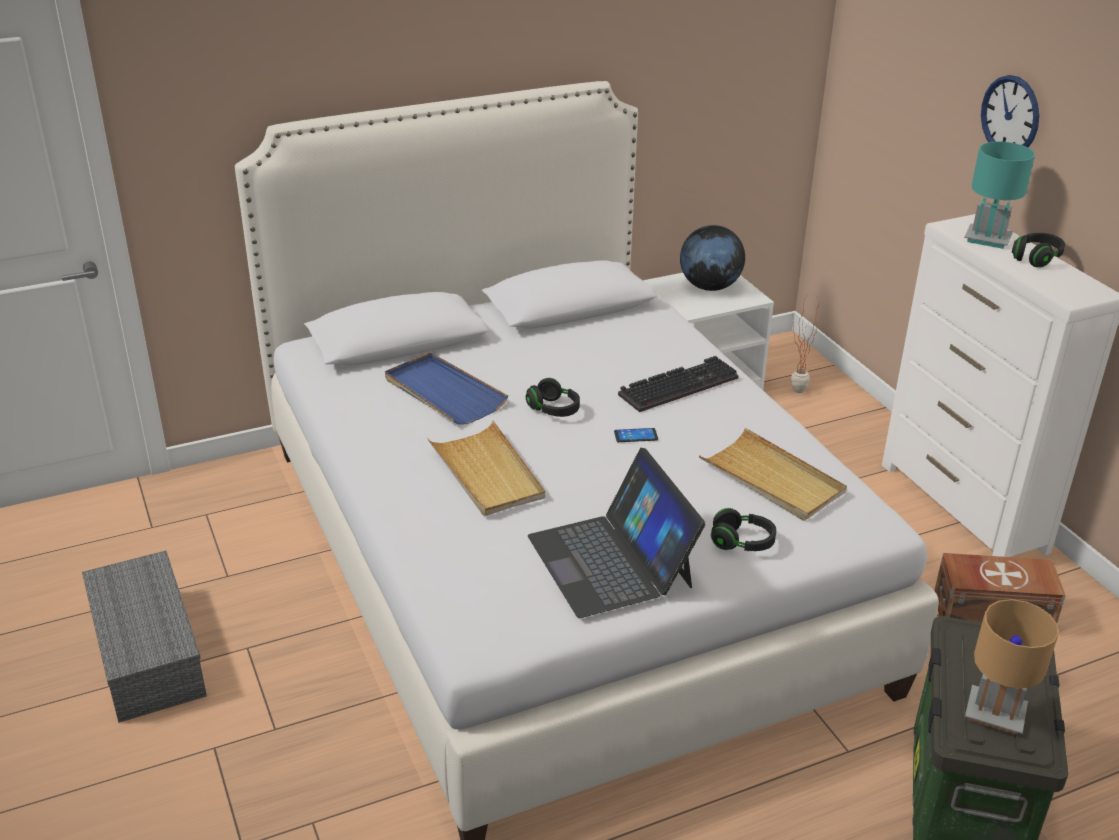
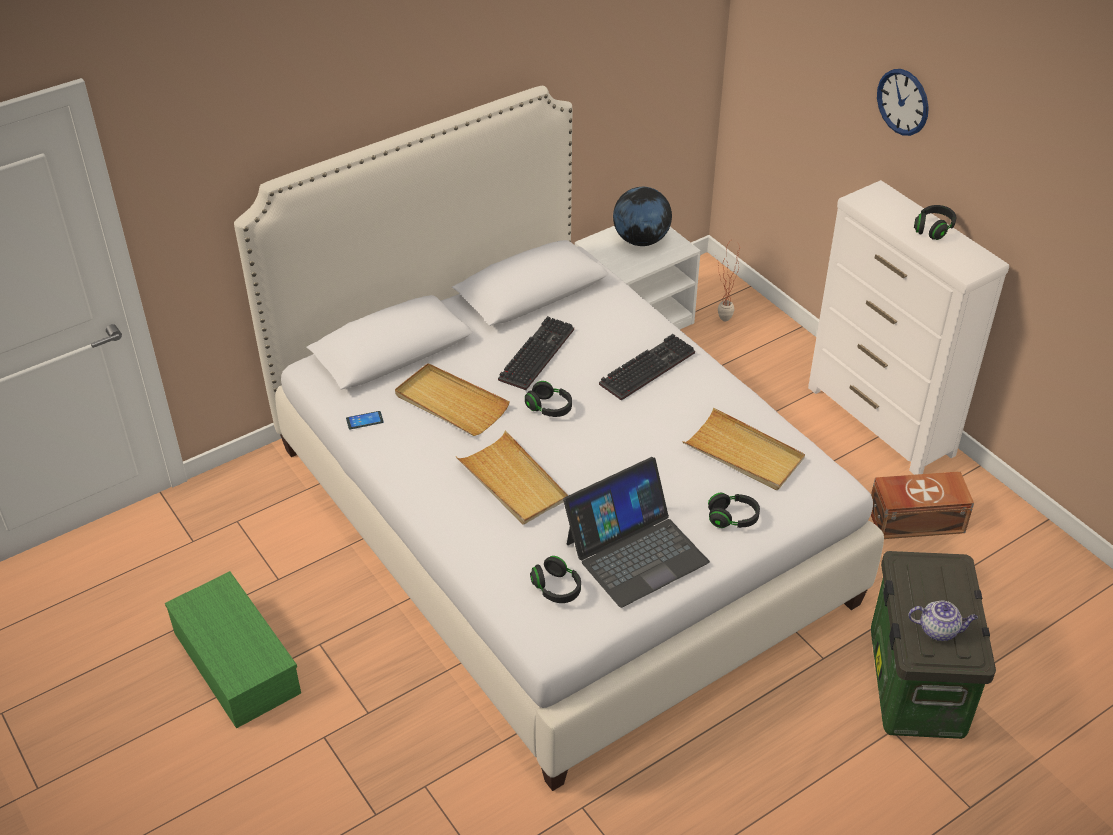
camera: 10 degrees left, 10 degrees up
grey storage box [82,550,207,723] -> green storage box [165,571,301,729]
blue tray [385,352,508,425] -> beige tray [395,363,510,436]
laptop [528,448,706,618] -> laptop turned 90 degrees counterclockwise [563,457,710,608]
phone [614,428,658,442] -> phone moved to [346,411,384,429]
turquoise table lamp [964,141,1035,249] -> none
brown table lamp [965,599,1059,735] -> teapot [908,600,978,641]
none -> keyboard [498,316,574,390]
none -> black headphones [530,556,581,603]

